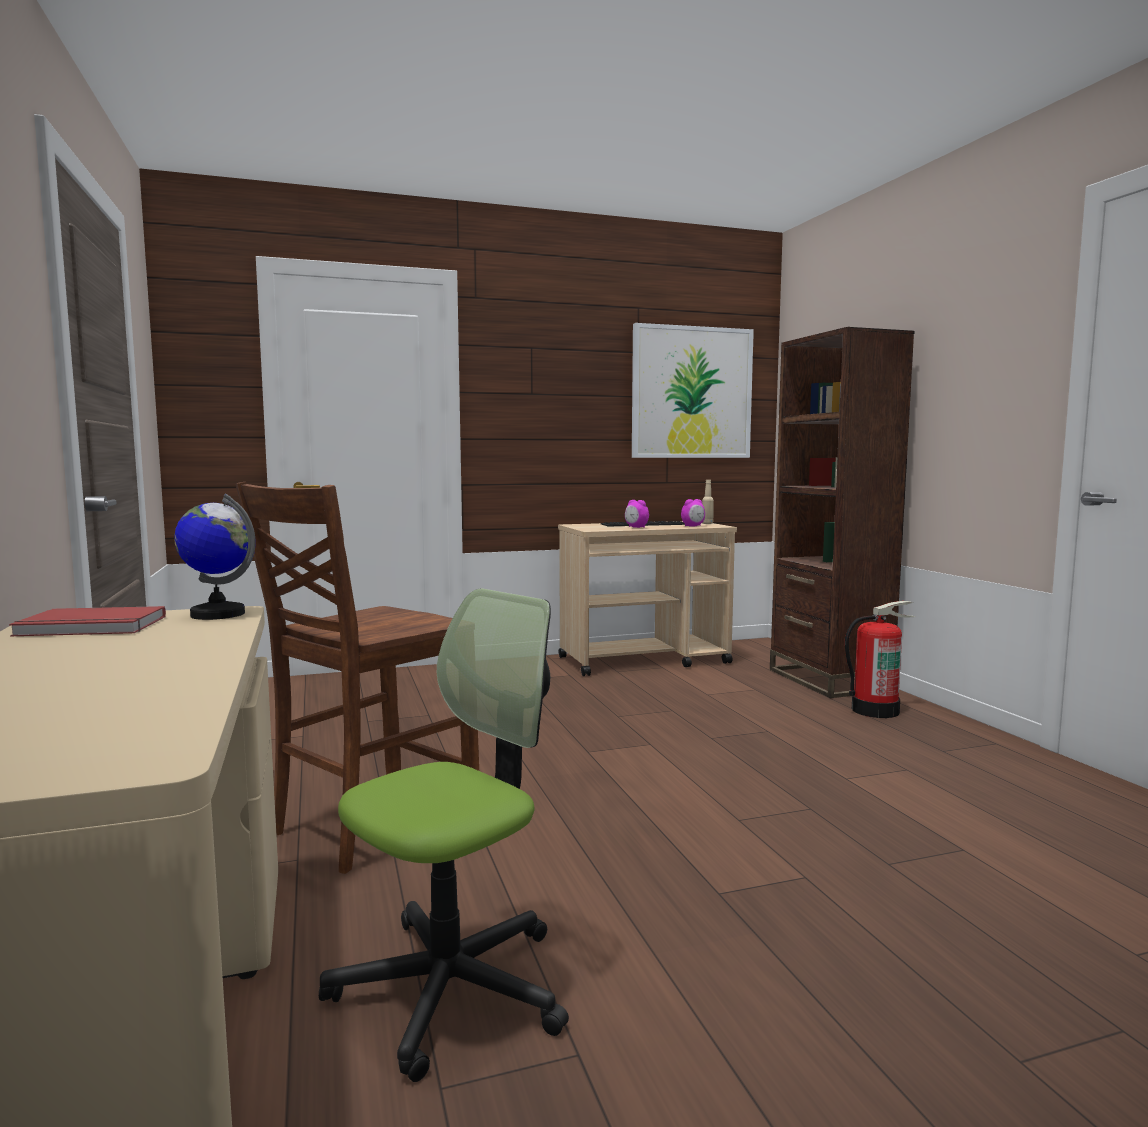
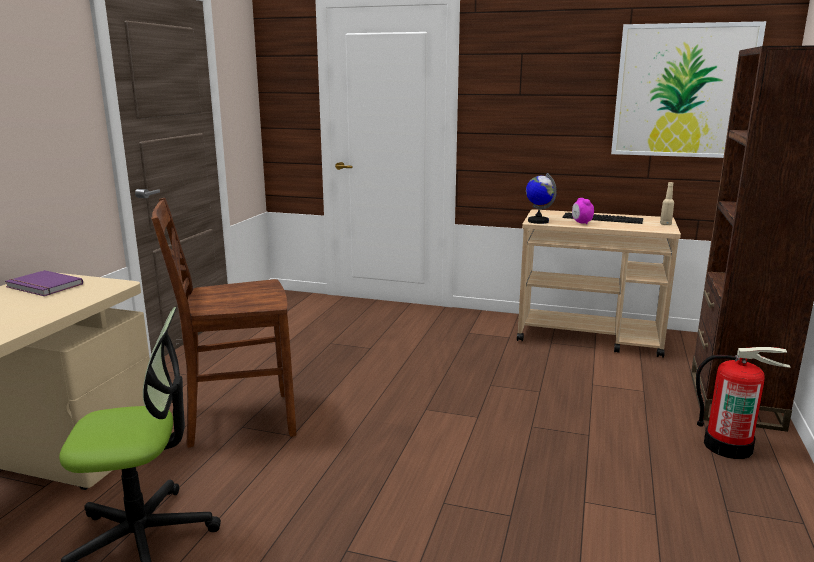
camera: 35 degrees right, 10 degrees up
red book [9,606,166,636] -> purple book [5,270,83,296]
globe [174,494,255,620] -> globe moved to [526,173,557,224]
alarm clock [681,499,705,527] -> none

